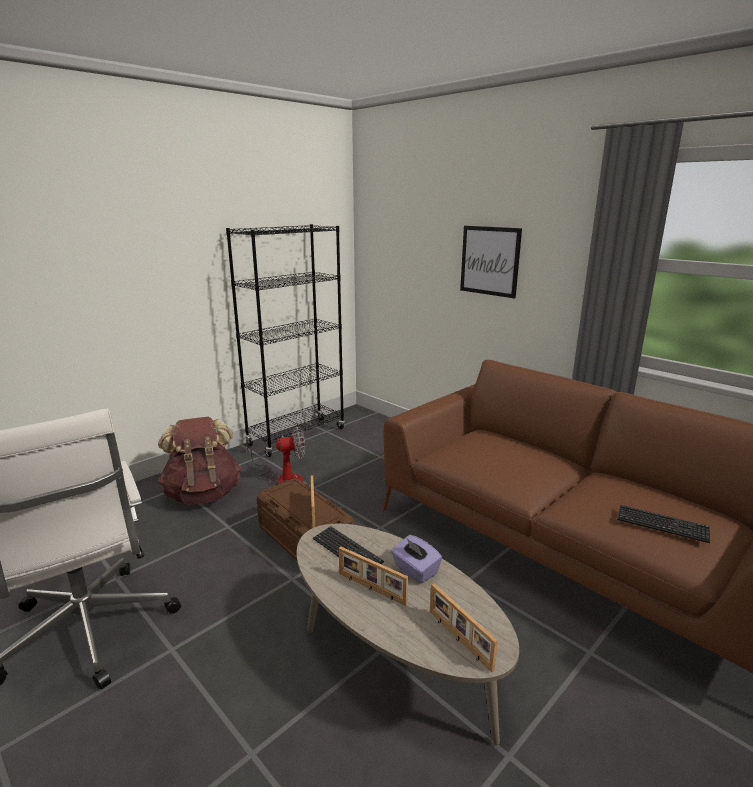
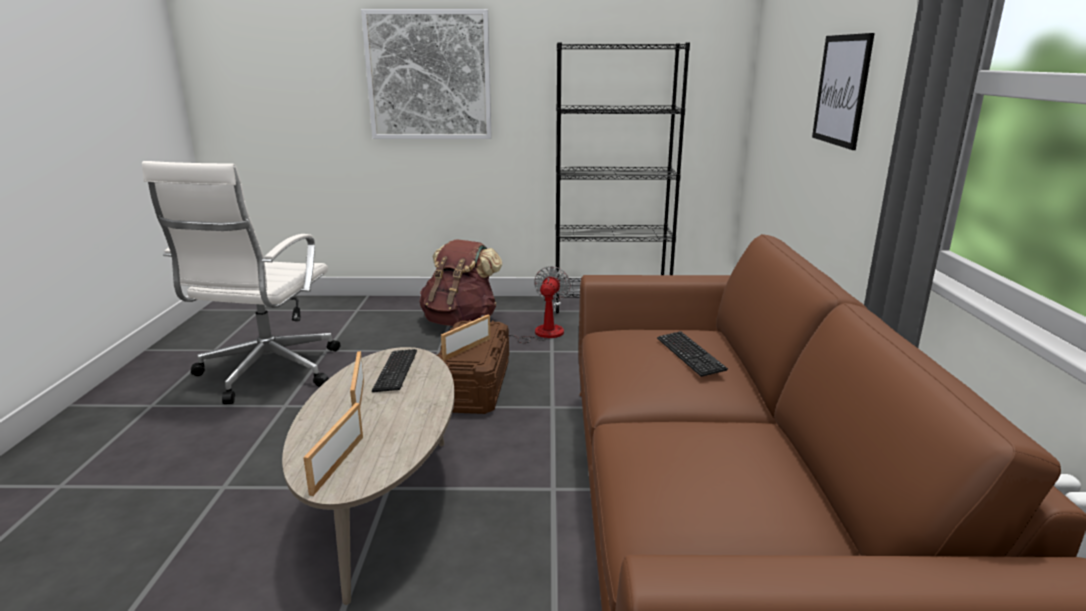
camera: 45 degrees right, 0 degrees up
fan [245,427,305,484] -> fan turned 105 degrees counterclockwise [481,266,571,343]
purple tissue box [391,535,442,584] -> none
keyboard [617,505,710,543] -> keyboard moved to [657,331,728,377]
none -> picture [361,9,492,139]

